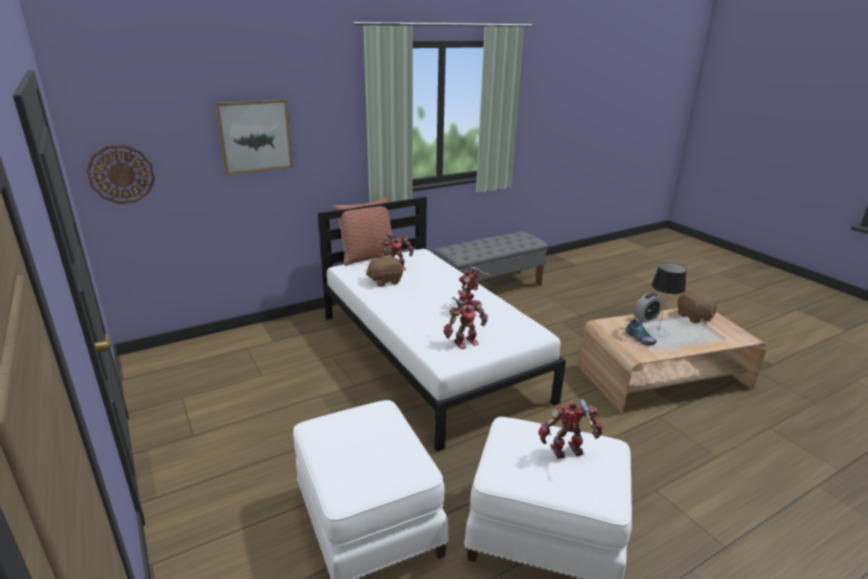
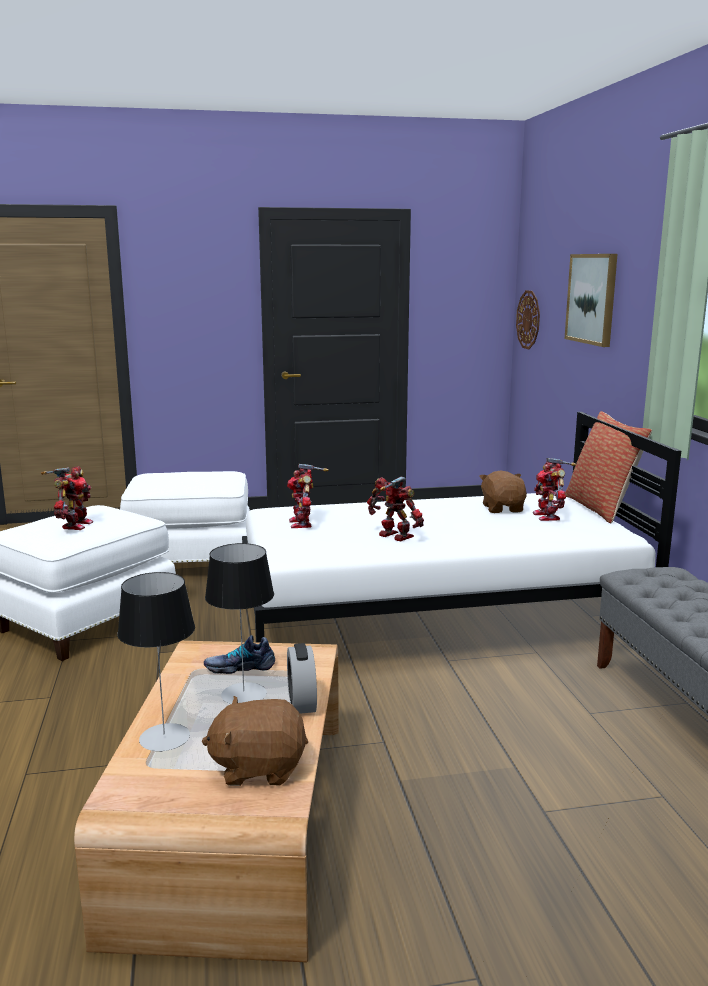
camera: 110 degrees right, 10 degrees down
none -> table lamp [117,572,195,752]

